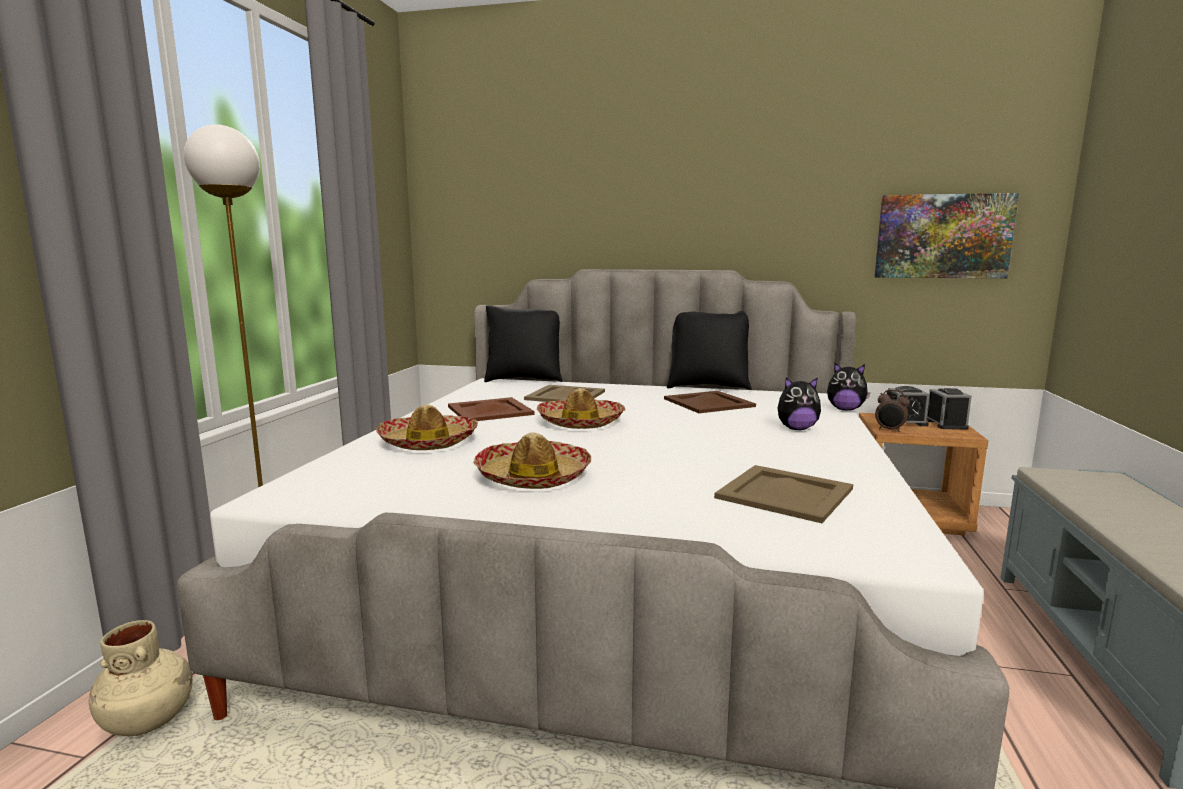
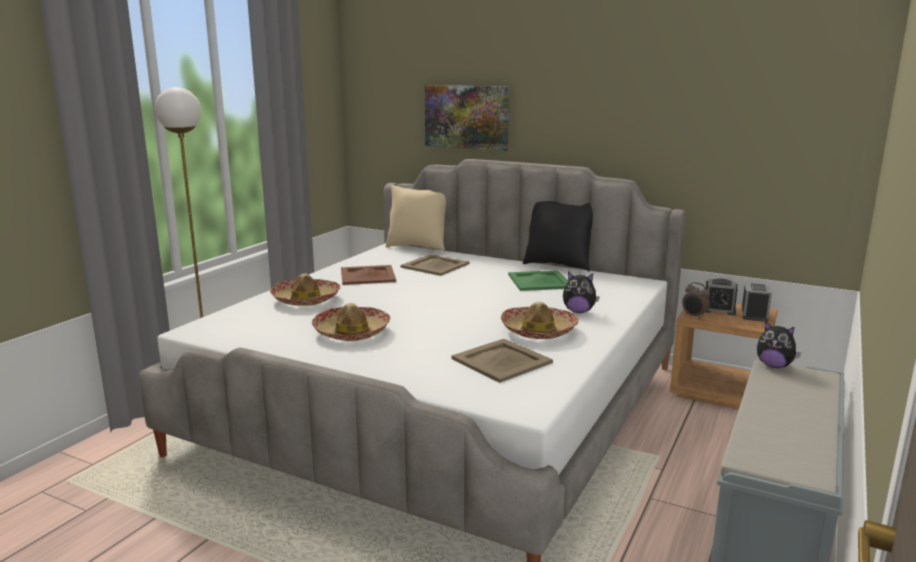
camera: 15 degrees right, 5 degrees up
beige vase [89,620,193,736] -> none
black pillow [484,305,563,382] -> beige pillow [385,185,446,252]
hat [537,388,625,429] -> hat moved to [501,302,579,339]
brown tray [664,391,756,413] -> green tray [508,270,568,291]
plush toy [827,363,870,411] -> plush toy moved to [757,321,801,368]
picture [875,193,1019,278] -> picture moved to [425,85,509,151]

